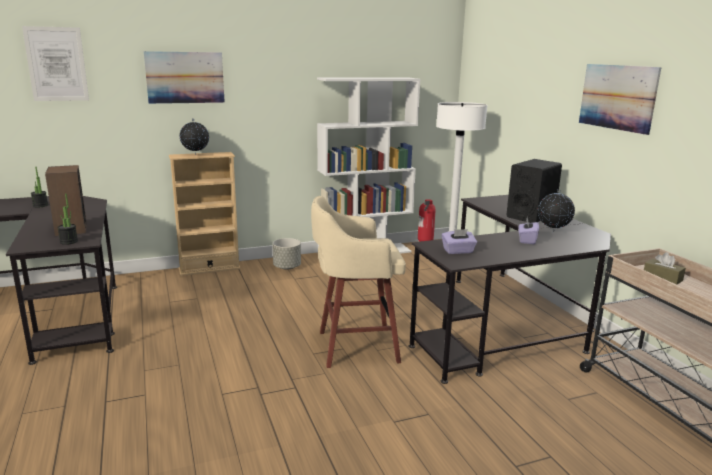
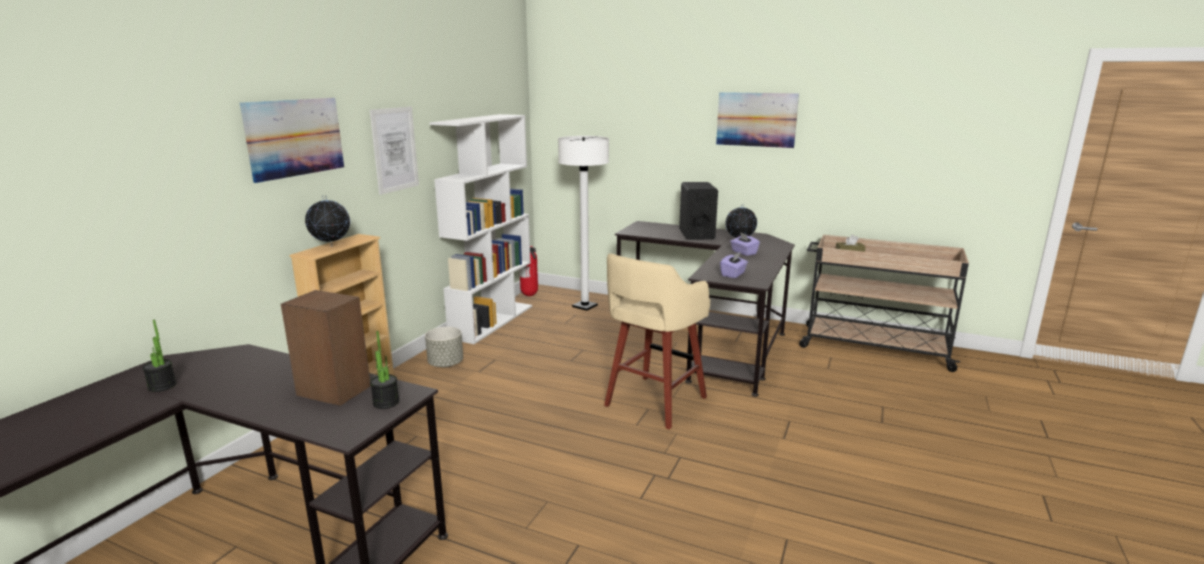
camera: 45 degrees left, 0 degrees up
picture [22,26,89,101] -> picture moved to [370,107,419,195]

